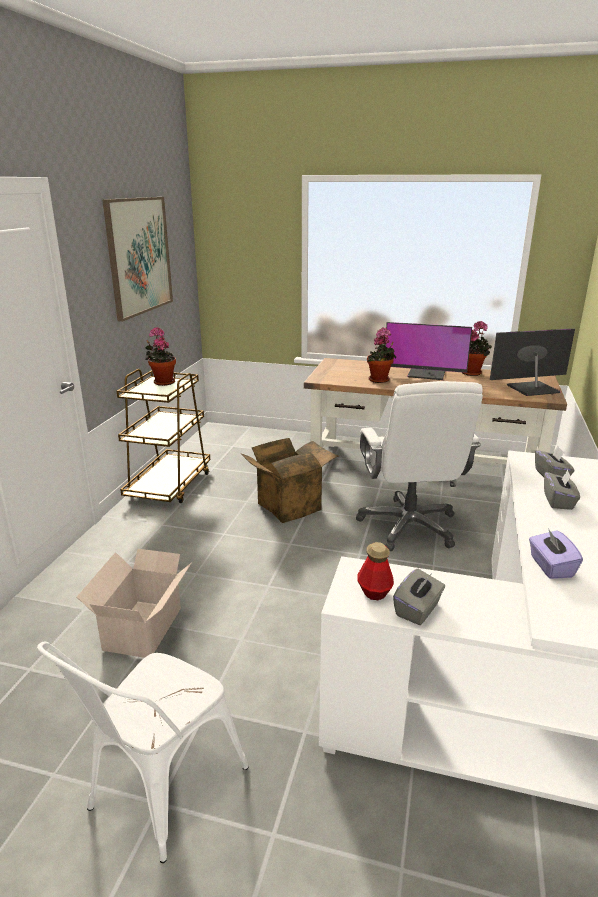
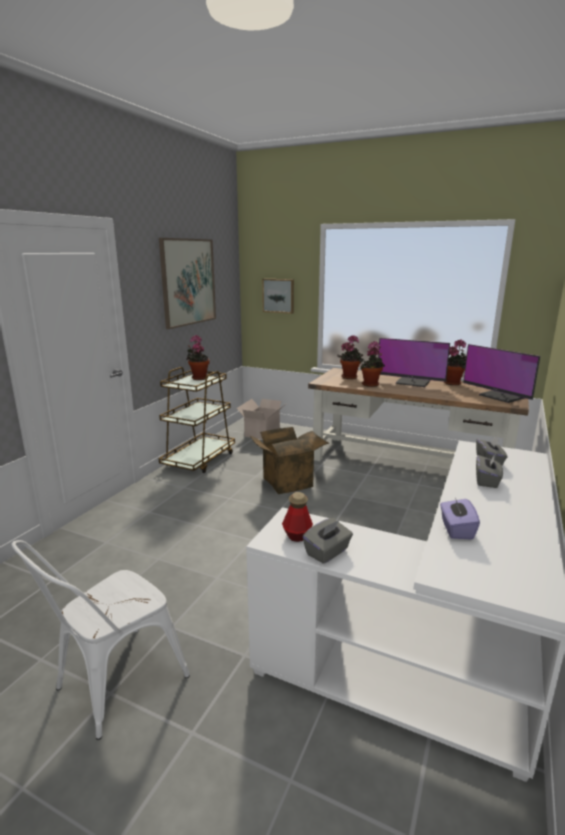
camera: 10 degrees right, 5 degrees down
cardboard box [77,549,192,658] -> cardboard box moved to [237,399,287,439]
white office chair [356,381,483,551] -> none
monitor [490,328,575,396] -> monitor turned 120 degrees counterclockwise [463,344,540,403]
none -> picture [262,279,294,314]
none -> potted plant [337,335,364,379]

